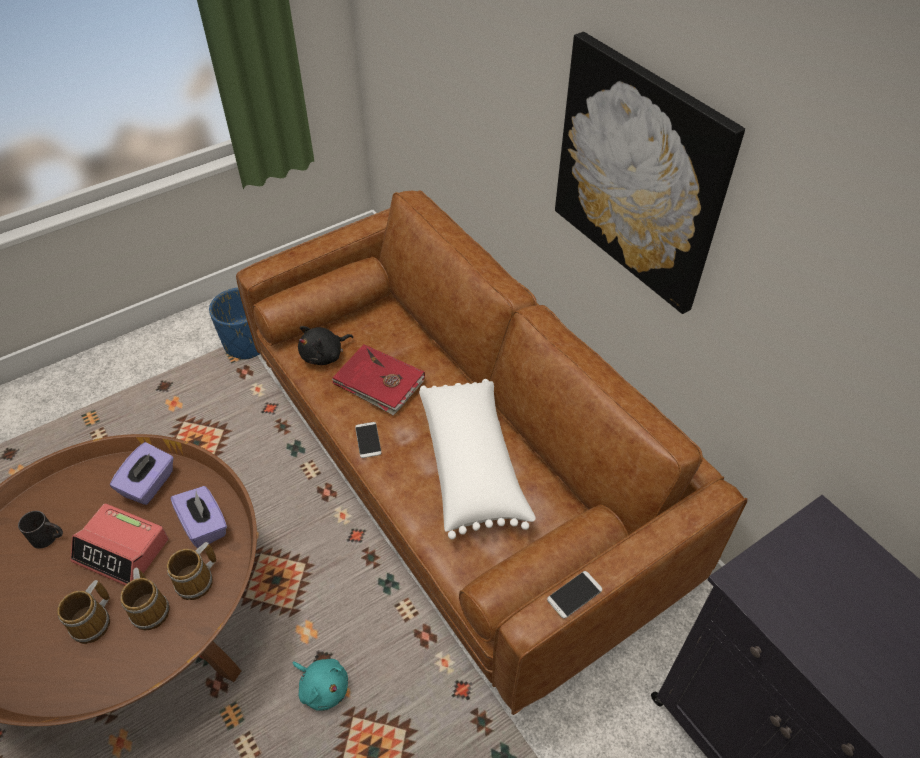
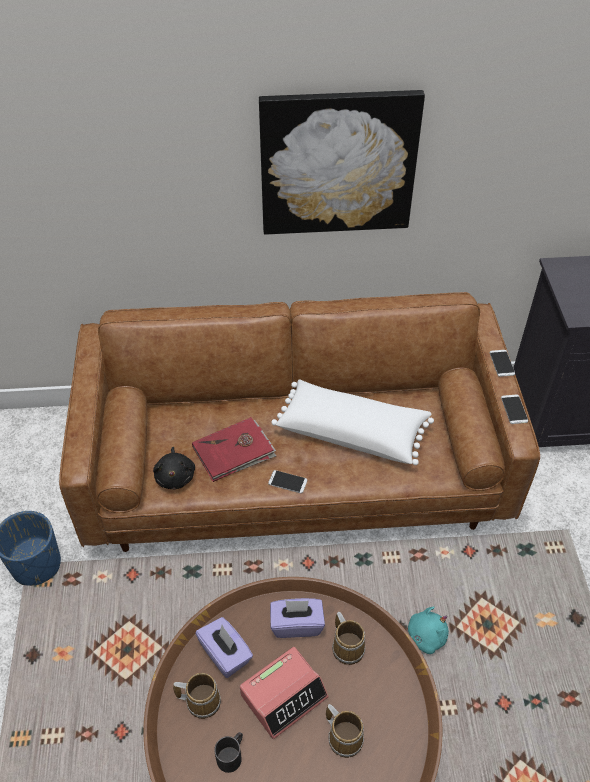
camera: 60 degrees left, 0 degrees up
mug [120,568,170,630] -> mug moved to [173,673,221,719]
none -> phone [489,350,515,377]

